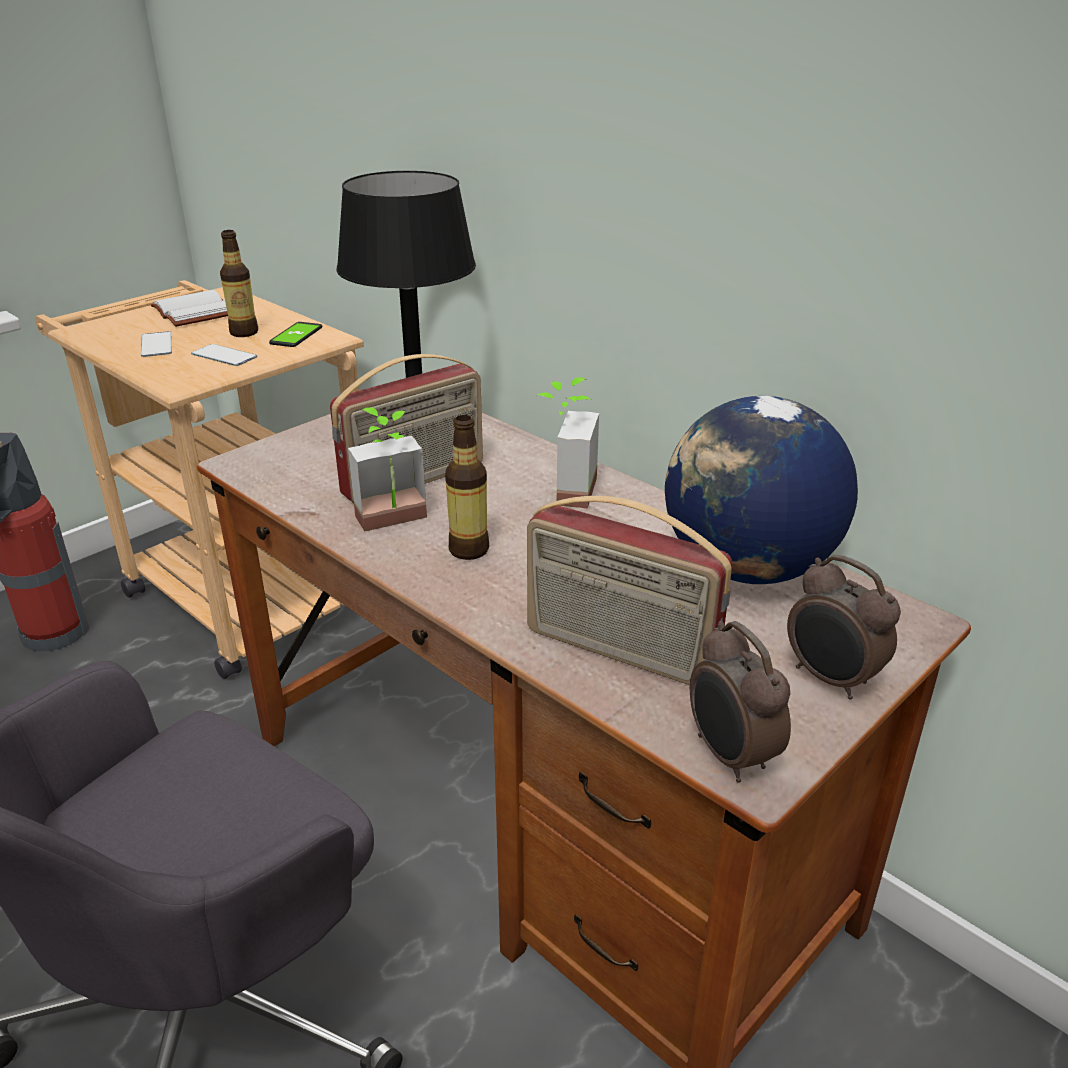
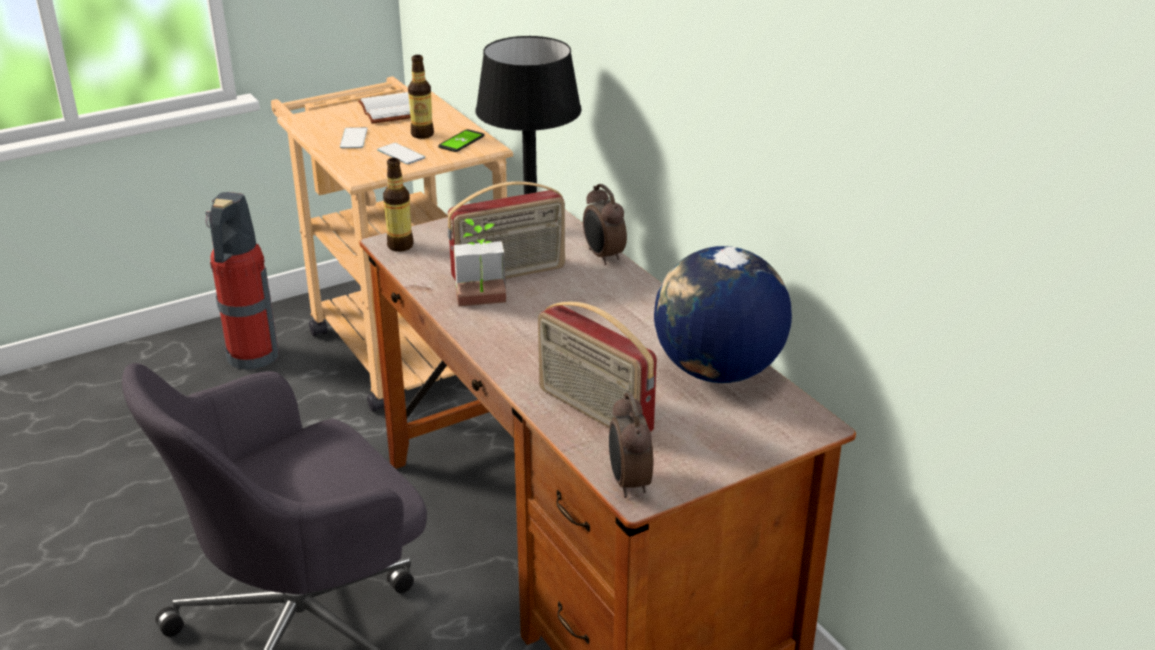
camera: 15 degrees right, 0 degrees up
bottle [445,415,489,560] -> bottle moved to [383,158,414,252]
potted plant [537,377,599,508] -> none
alarm clock [787,554,901,700] -> alarm clock moved to [583,184,627,265]

